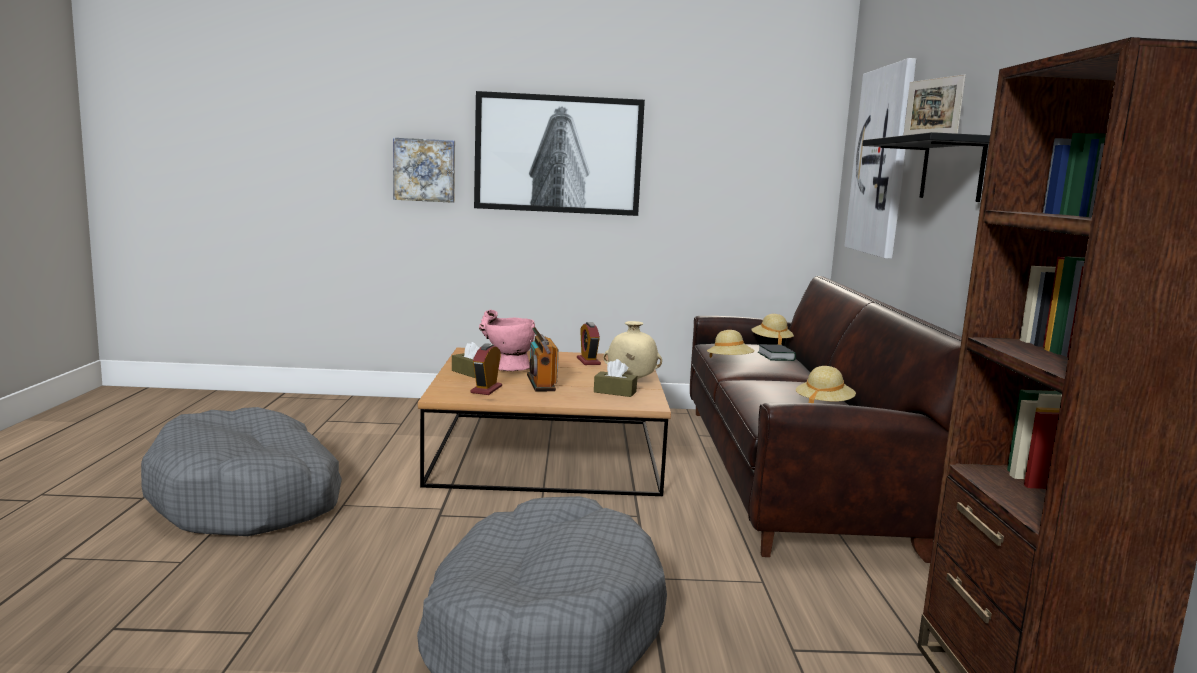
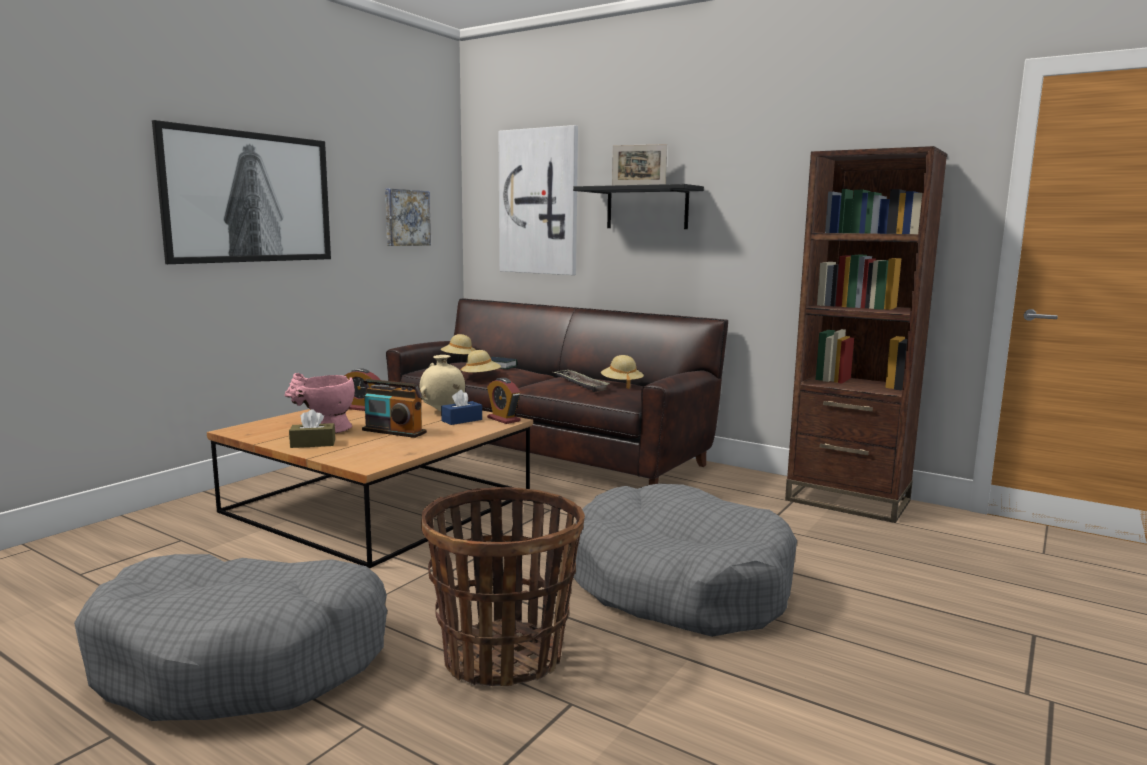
camera: 55 degrees left, 0 degrees up
picture [393,138,455,203] -> picture moved to [385,189,431,246]
alarm clock [471,343,502,395] -> alarm clock moved to [487,378,520,424]
brown tissue box [594,359,637,397] -> blue tissue box [441,390,482,425]
none -> basket [421,487,585,686]
none -> tray [553,370,610,392]

